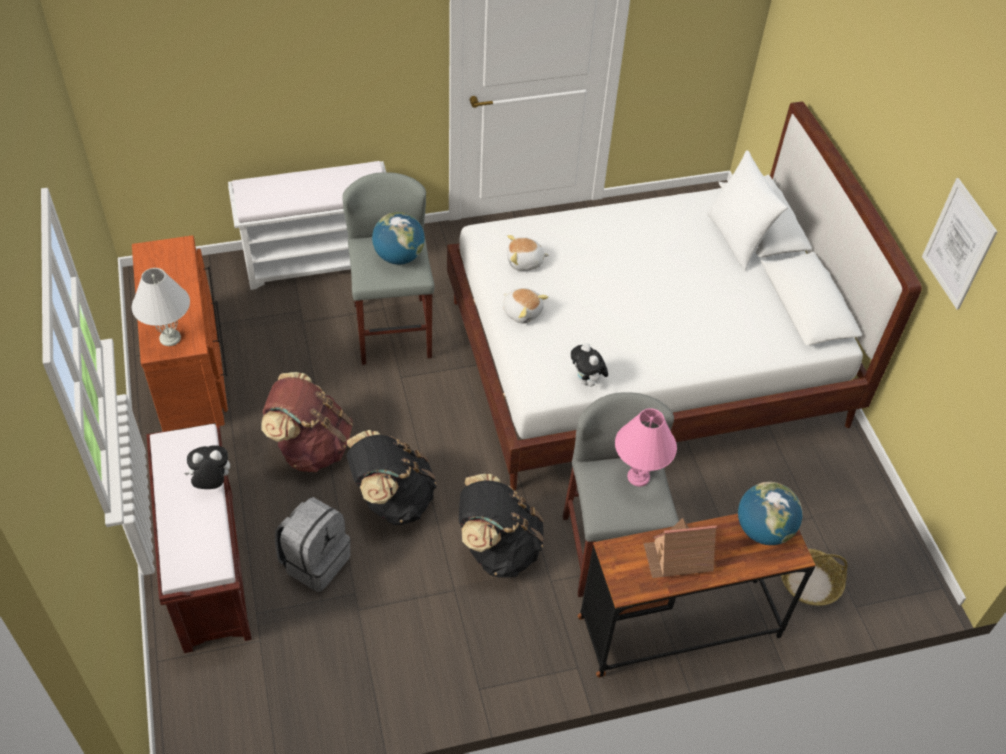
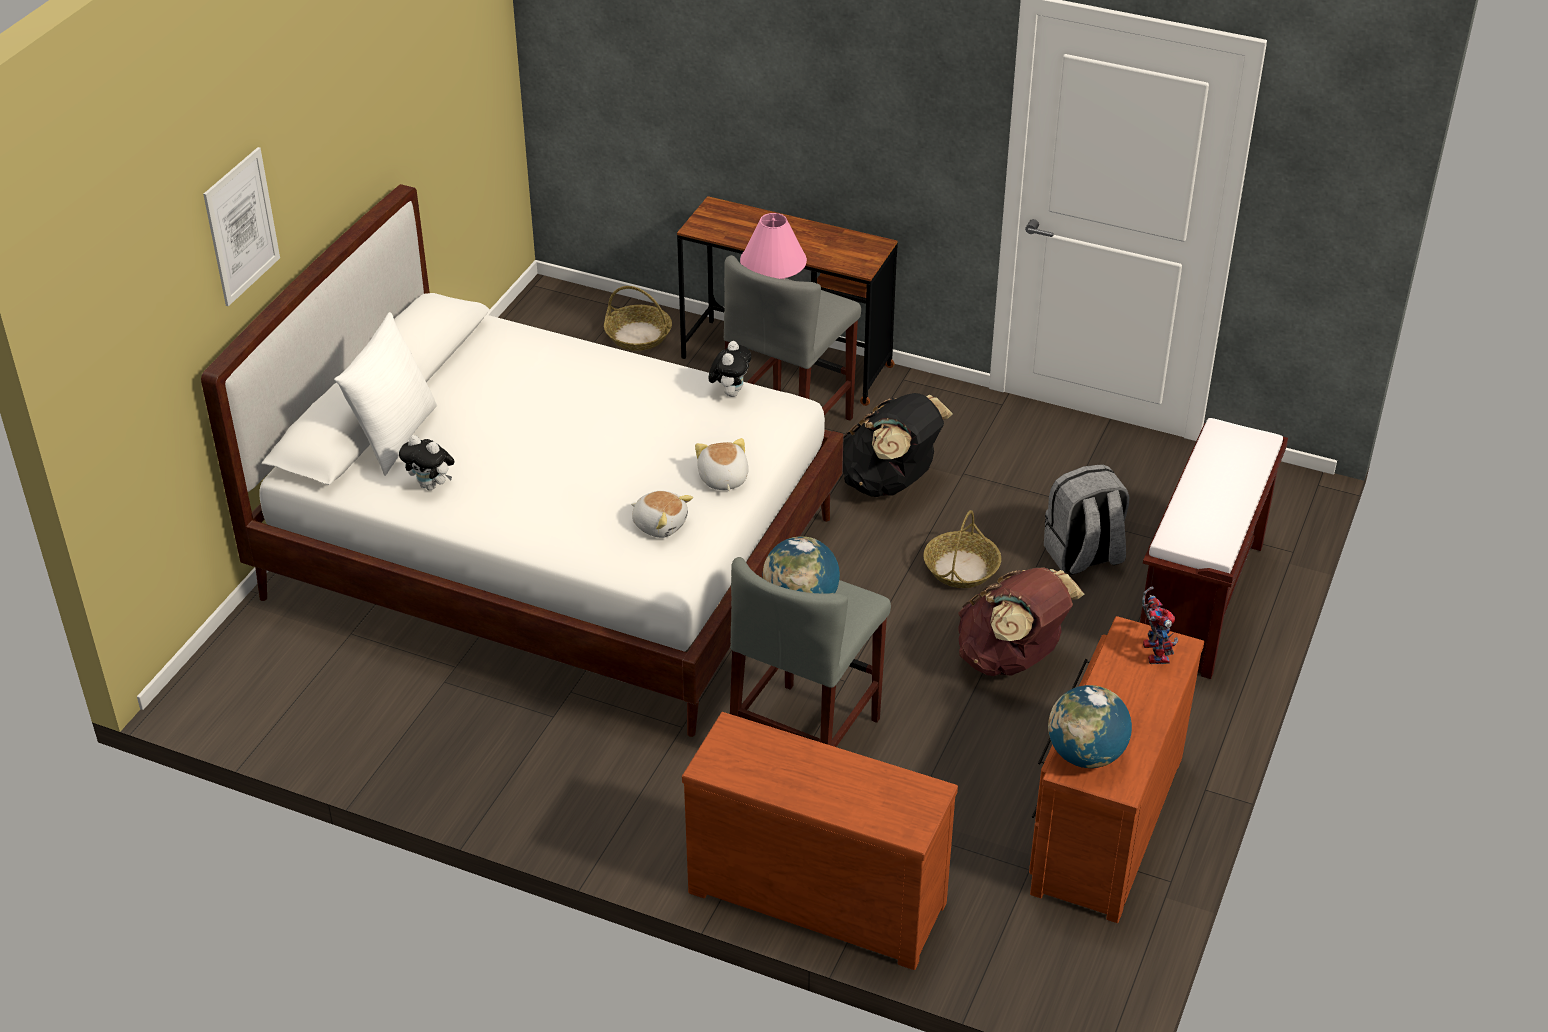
camera: 140 degrees left, 10 degrees down
white table lamp [132,268,190,346] -> toy robot [1142,587,1178,664]
plush toy [184,445,230,489] -> plush toy moved to [399,435,455,490]
white bench [228,161,386,290] -> brown dresser [682,712,958,970]
black backpack [346,430,436,525] -> basket [923,510,1001,588]
toy house [643,518,717,578] -> none
globe [738,482,803,545] -> globe moved to [1048,685,1132,768]
picture [922,178,998,310] -> picture moved to [203,147,280,306]

